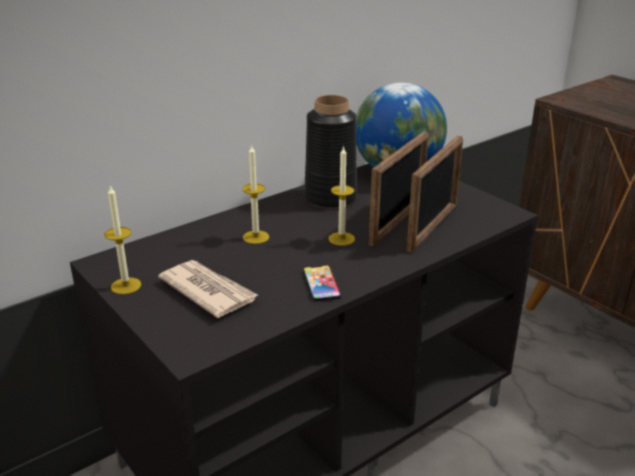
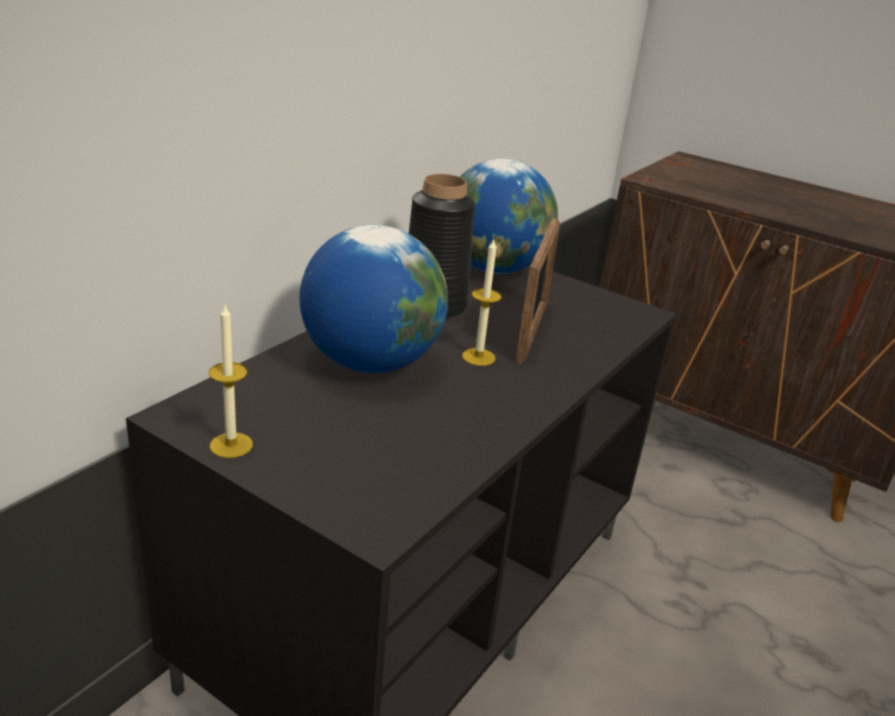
camera: 20 degrees left, 0 degrees up
newspaper [158,260,258,318] -> none
candle [242,144,269,244] -> globe [299,225,448,373]
phone [303,265,341,301] -> none
picture frame [407,135,463,253] -> none

